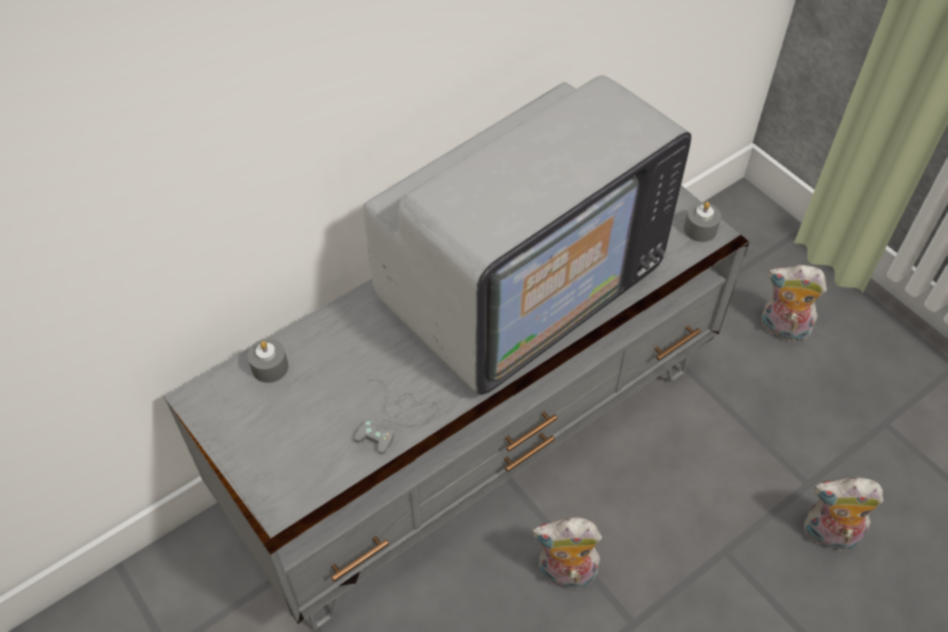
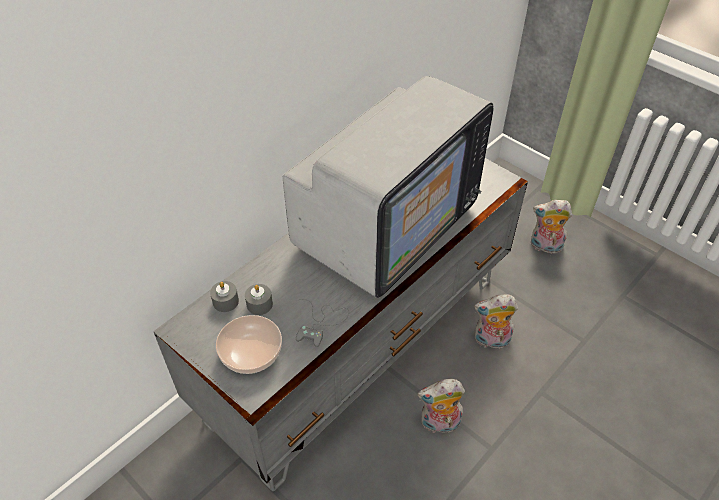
camera: 10 degrees left, 5 degrees down
grey candle [684,202,721,242] -> grey candle moved to [245,284,273,315]
plush toy [804,477,883,551] -> plush toy moved to [474,294,518,349]
none -> bowl [216,315,282,374]

